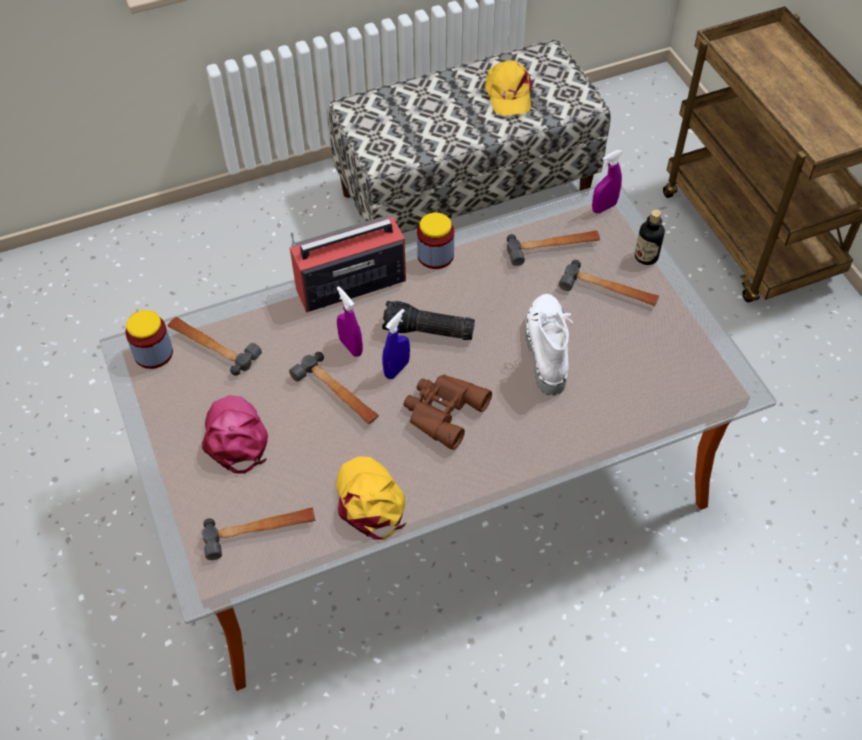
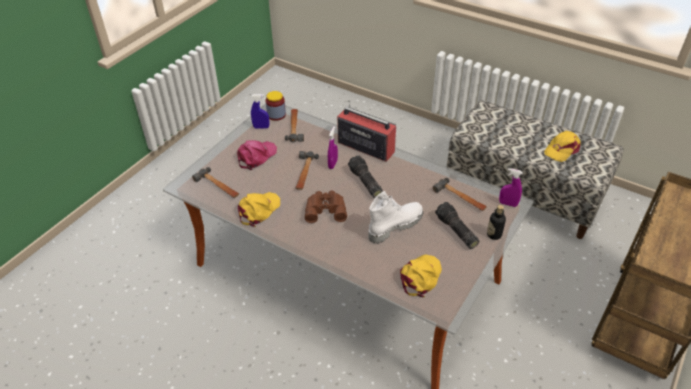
camera: 55 degrees right, 10 degrees down
blue spray bottle [382,309,410,379] -> blue spray bottle moved to [251,94,269,129]
jar [417,212,454,269] -> none
hammer [559,260,659,306] -> flashlight [435,202,479,249]
none -> yellow cap [400,254,442,297]

